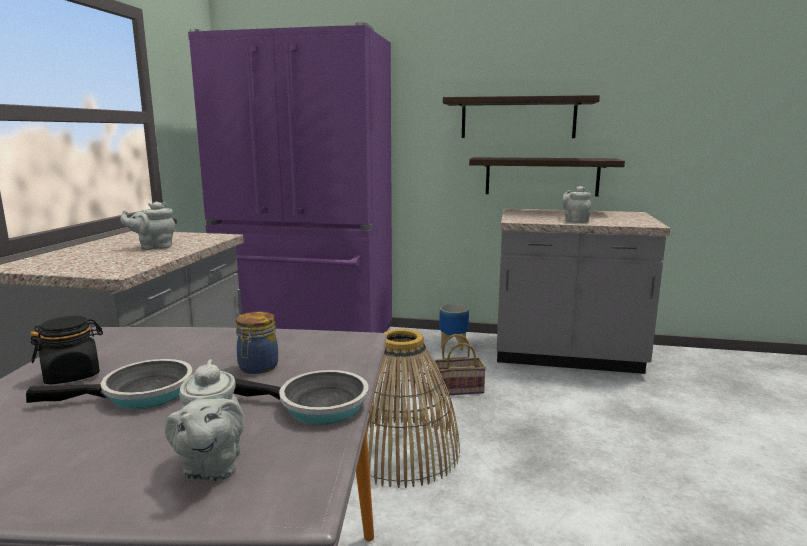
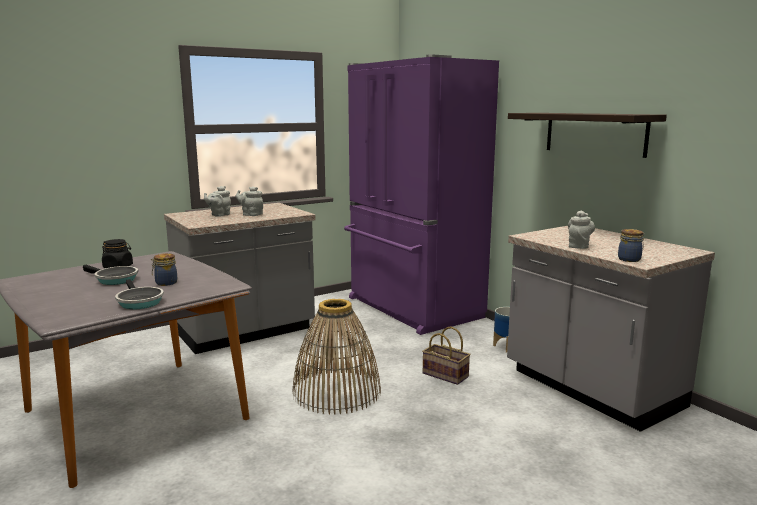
camera: 45 degrees right, 0 degrees up
grey teapot [165,359,244,481] -> grey teapot moved to [204,186,231,217]
shelf [469,157,625,197] -> none
none -> jar [618,229,645,262]

